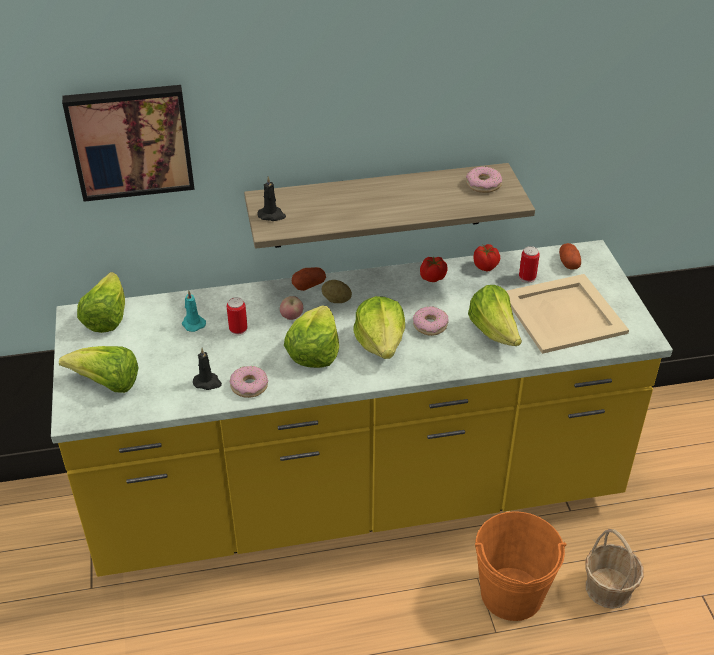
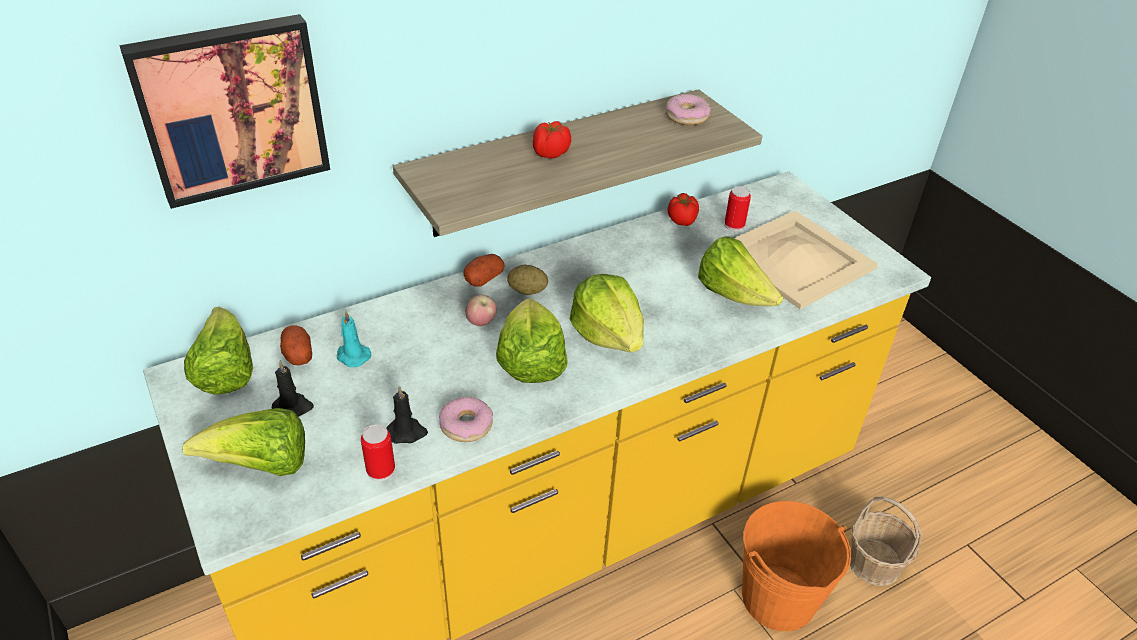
camera: 20 degrees left, 0 degrees up
can [227,297,247,336] -> can moved to [361,424,395,481]
black candle [257,176,286,221] -> black candle moved to [272,361,314,417]
donut [413,306,449,336] -> none
tomato [420,256,447,282] -> tomato moved to [533,121,571,159]
potato [559,243,581,270] -> potato moved to [280,325,312,365]

